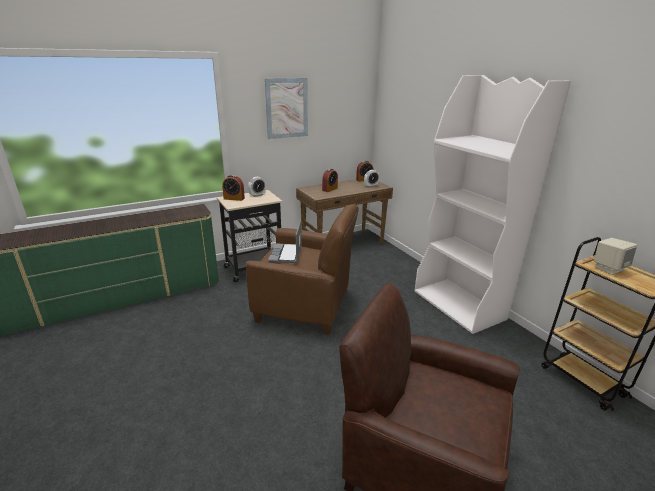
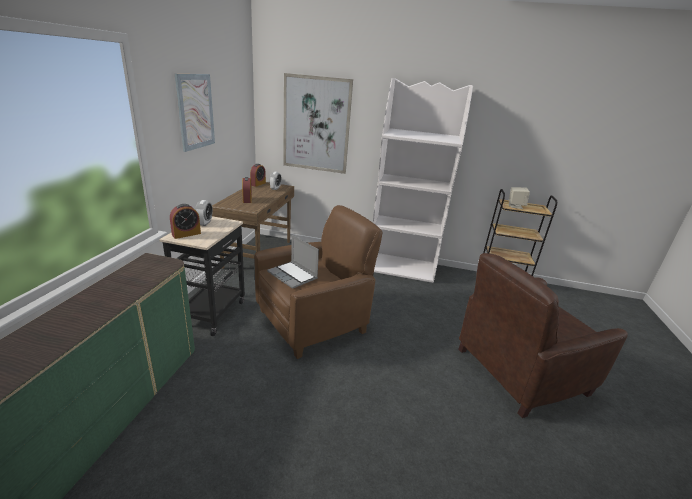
camera: 50 degrees left, 0 degrees up
none -> picture [283,73,353,174]

